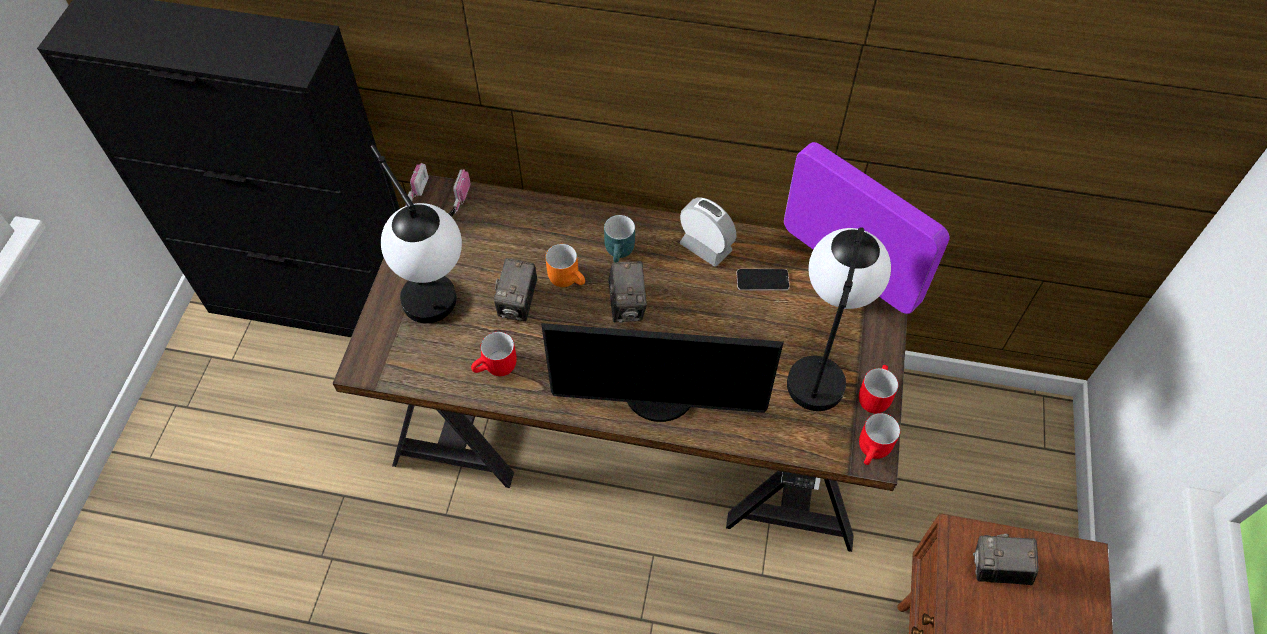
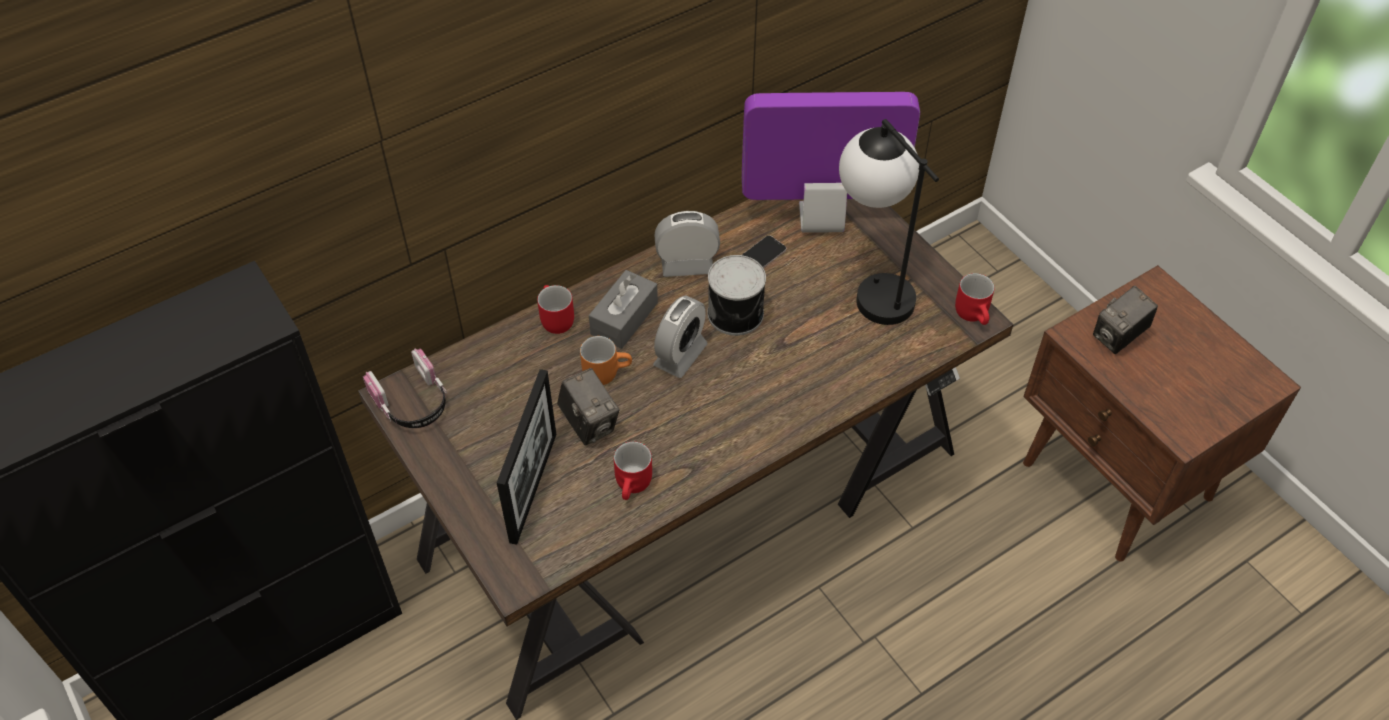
camera: 45 degrees left, 5 degrees down
table lamp [371,145,462,323] -> picture frame [497,369,556,545]
monitor [541,323,784,422] -> none
turquoise mug [604,215,635,262] -> grey tissue box [589,270,658,349]
camera [608,261,647,323] -> alarm clock [653,295,708,378]
red mug [859,365,898,413] -> red mug moved to [537,285,574,334]
none -> can [708,255,766,336]

